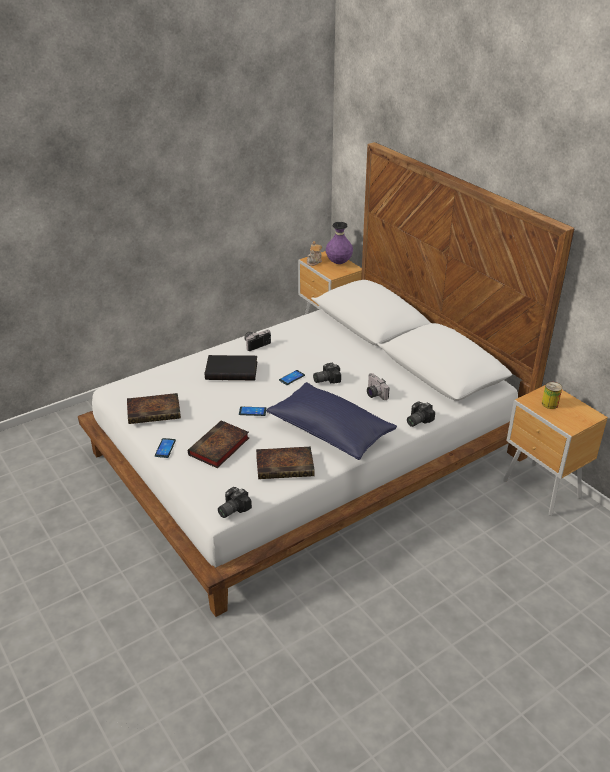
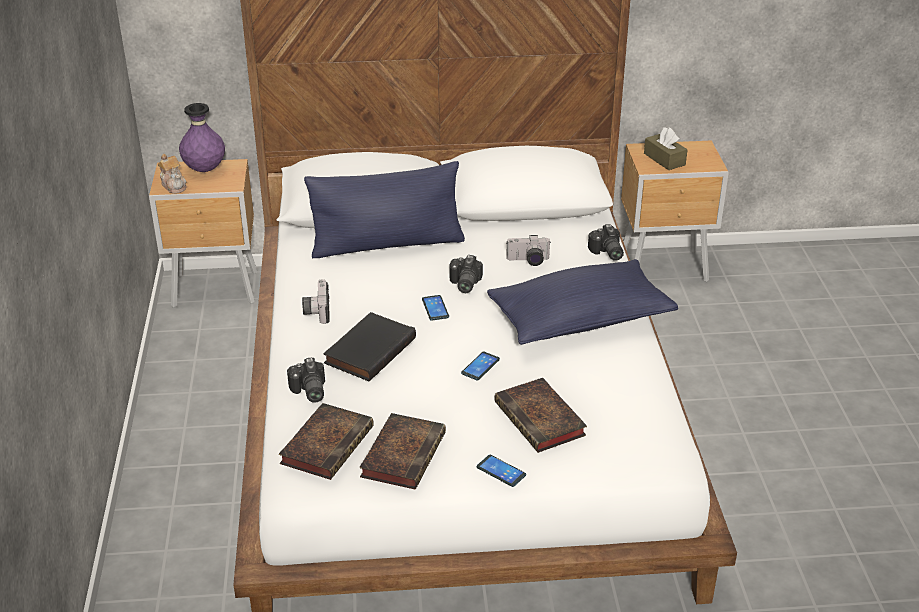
camera: 60 degrees left, 0 degrees up
camera [218,487,252,518] -> camera moved to [287,357,325,403]
book [256,447,315,479] -> book moved to [279,403,374,480]
can [542,382,562,409] -> brown tissue box [644,127,688,170]
none -> blue pillow [304,161,465,258]

